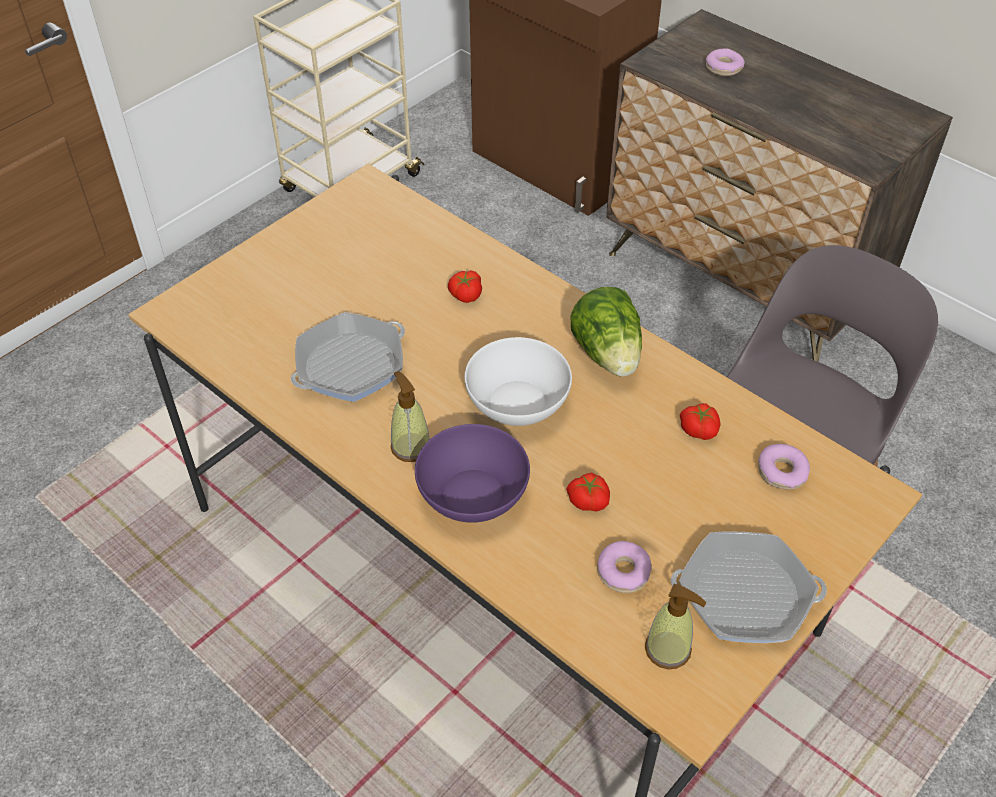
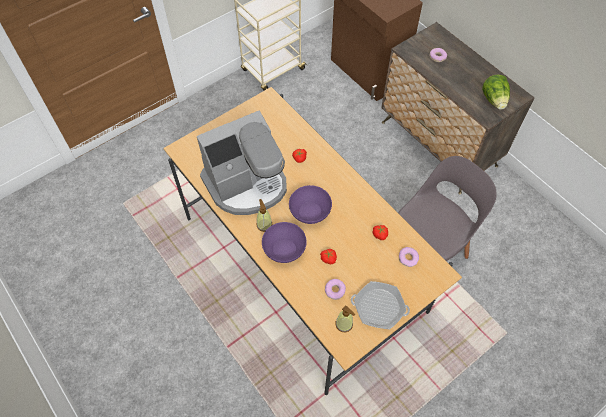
camera: 10 degrees right, 10 degrees up
frying pan [291,312,405,402] -> coffee machine [197,110,287,215]
white bowl [464,337,572,426] -> purple bowl [289,185,332,224]
lettuce [571,287,642,376] -> lettuce moved to [482,74,510,110]

